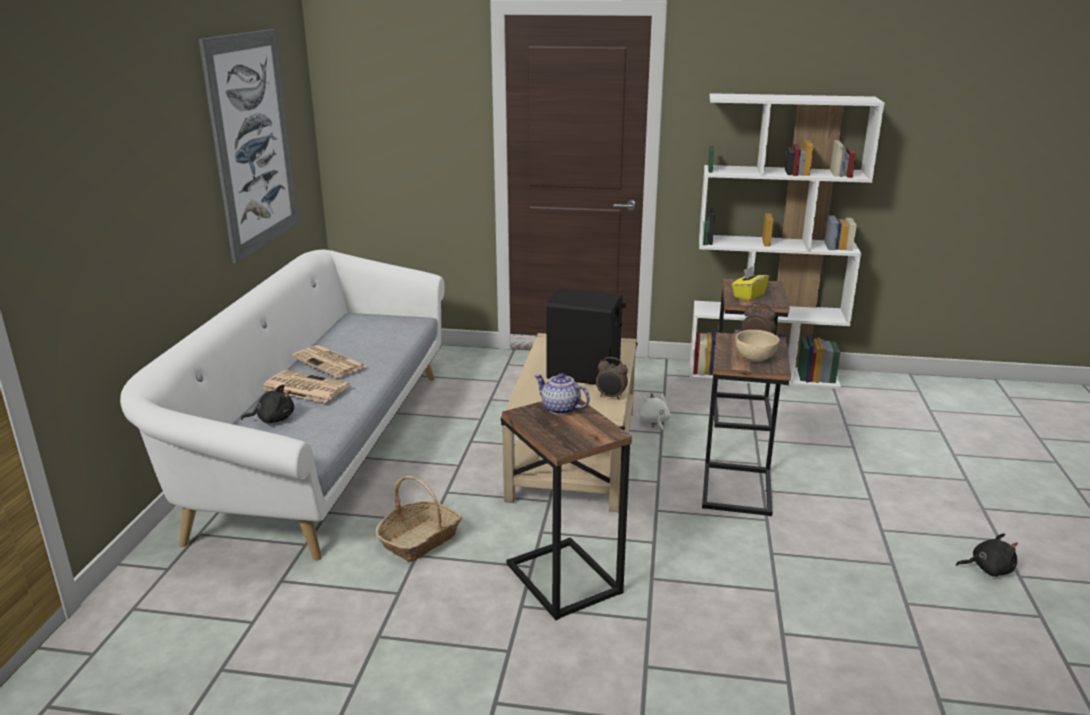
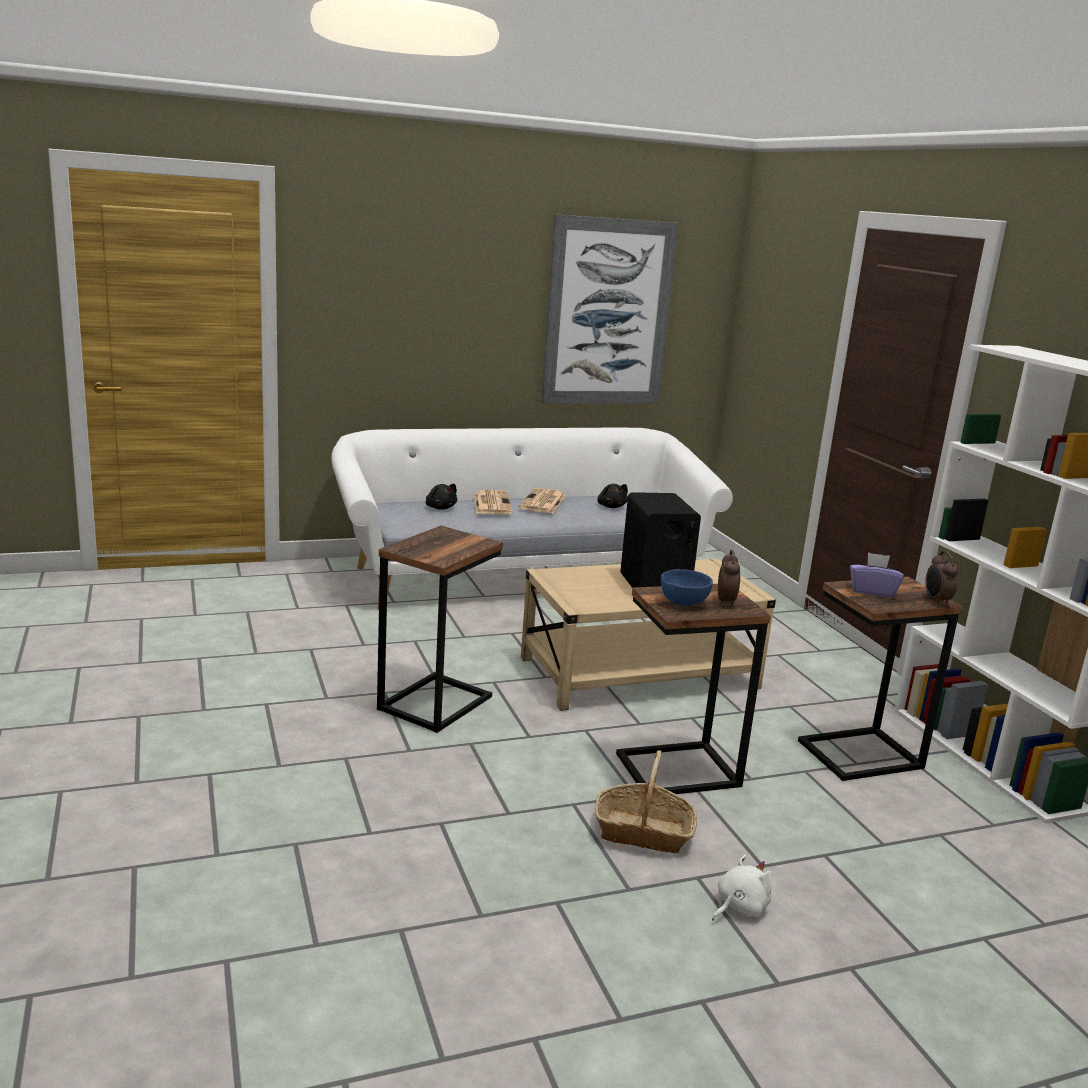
camera: 60 degrees right, 5 degrees down
basket [375,476,462,562] -> basket moved to [595,750,697,853]
teapot [534,373,590,415] -> none
alarm clock [596,357,628,400] -> alarm clock moved to [925,551,958,605]
white plush toy [639,393,670,432] -> white plush toy moved to [712,854,772,920]
yellow tissue box [732,266,769,301] -> purple tissue box [850,552,904,597]
beige bowl [735,330,780,362] -> blue bowl [661,569,713,606]
black plush toy [956,533,1018,577] -> black plush toy moved to [597,484,628,508]

